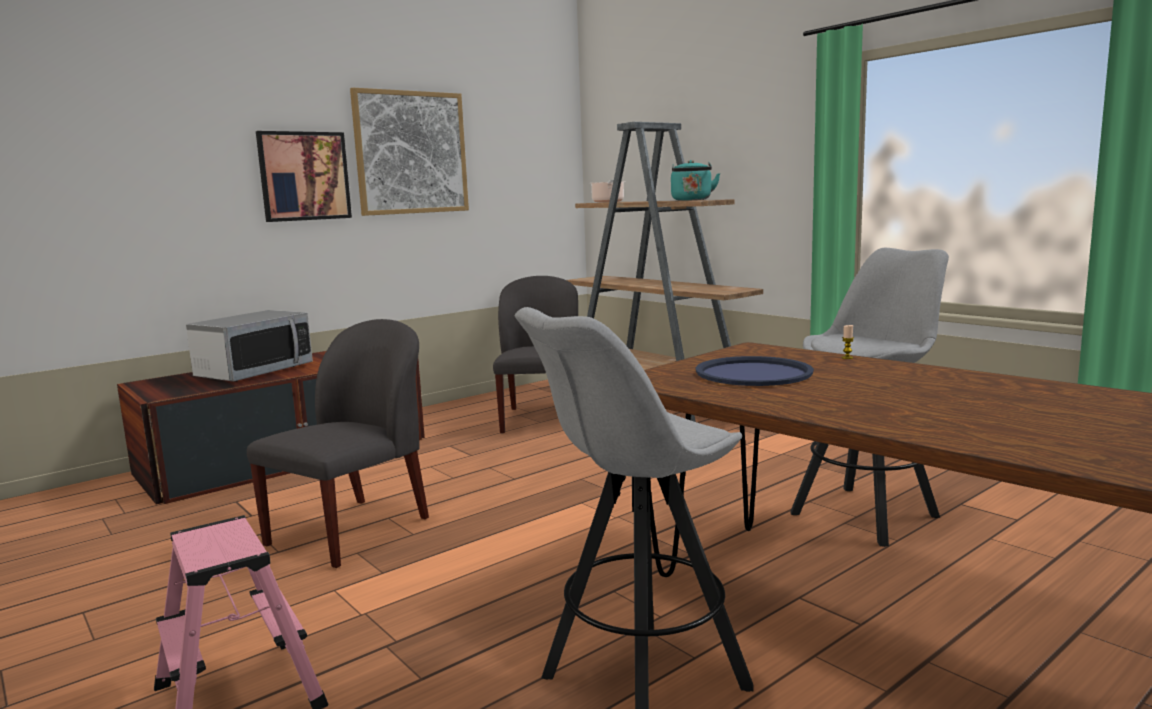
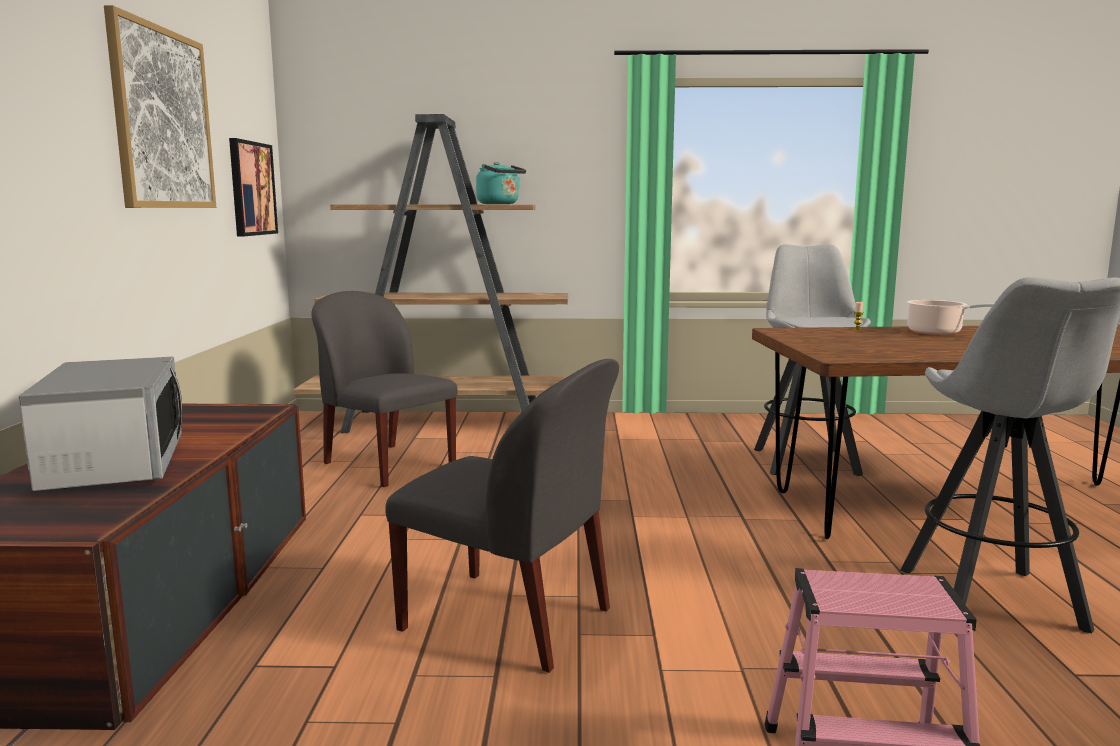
camera: 50 degrees left, 0 degrees up
grey chair [247,319,429,568] -> grey chair turned 135 degrees clockwise [385,359,619,673]
picture [256,131,352,222] -> picture moved to [229,138,278,236]
cooking pot [590,180,624,202] -> cooking pot moved to [907,300,994,335]
blue tray [696,356,814,386] -> none

